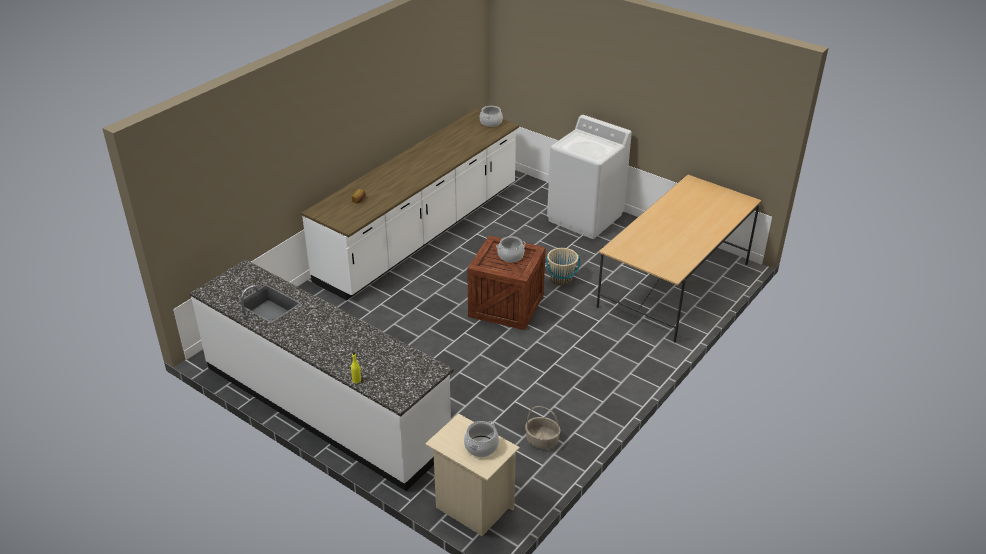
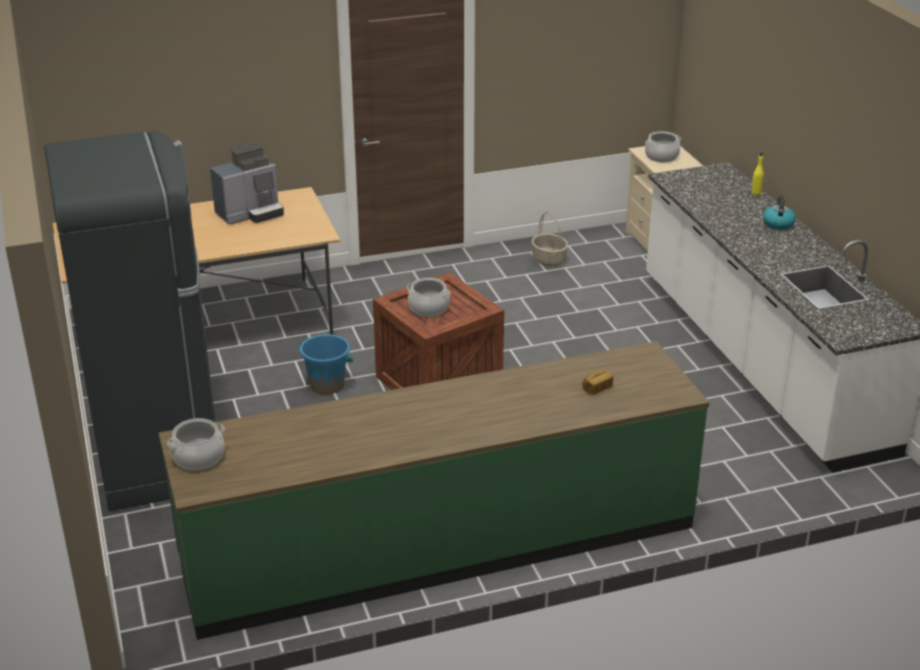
camera: 145 degrees left, 5 degrees down
white counter [301,109,519,300] -> green counter [159,341,709,640]
beige bucket [546,248,580,286] -> blue bucket [300,334,353,395]
white washing machine [547,115,632,239] -> black fridge [44,131,216,511]
none -> coffee machine [210,143,284,224]
none -> kettle [763,195,796,230]

